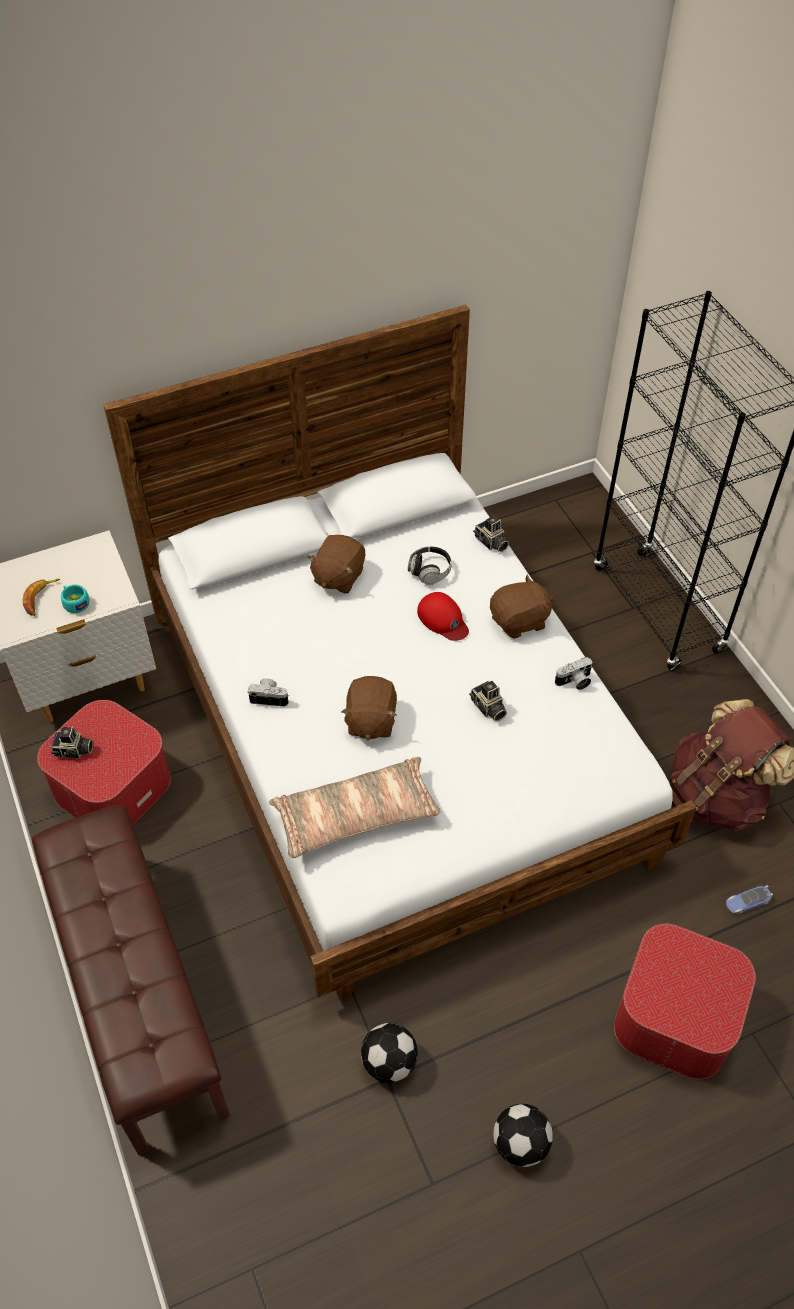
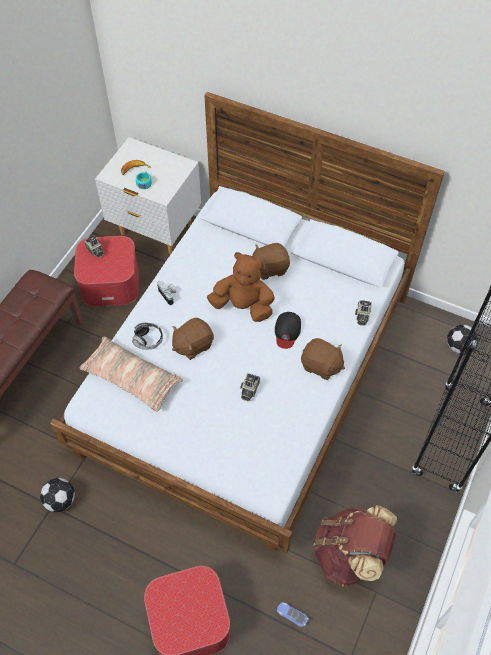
camera: 50 degrees right, 5 degrees up
headphones [408,546,452,585] -> headphones moved to [132,323,163,350]
red cap [417,592,469,641] -> black cap [275,312,301,349]
football [493,1104,553,1167] -> football moved to [447,325,478,354]
camera [555,657,592,690] -> none
none -> brown plush toy [207,252,275,322]

